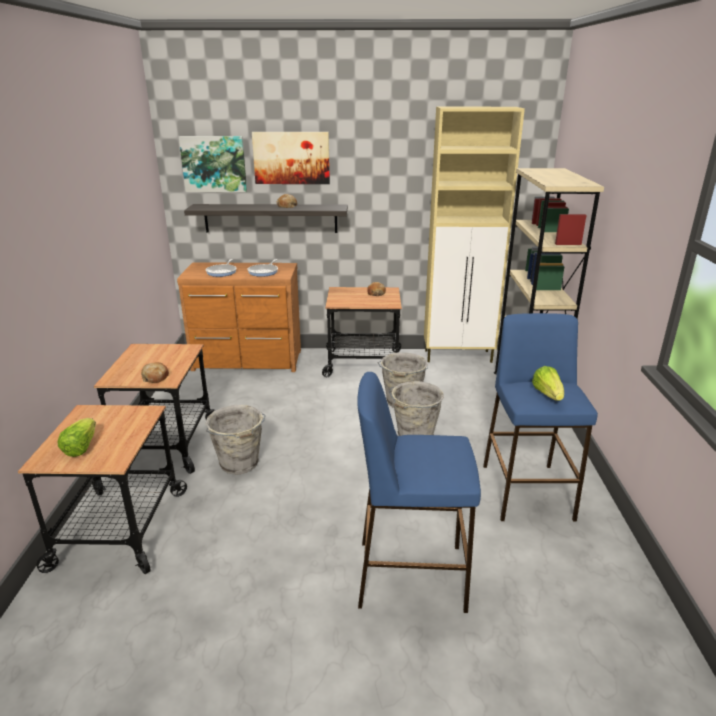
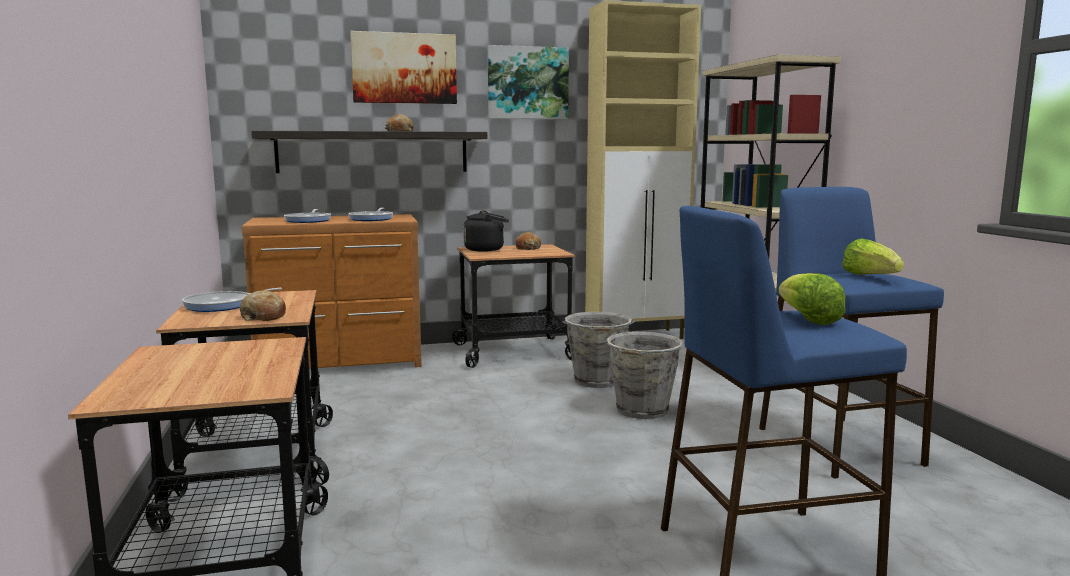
camera: 15 degrees left, 15 degrees down
lettuce [58,418,96,457] -> lettuce moved to [779,273,845,325]
picture [179,136,247,192] -> picture moved to [488,45,569,119]
grey bucket [206,405,266,475] -> none
none -> frying pan [182,288,282,312]
none -> black kettle [463,210,509,252]

